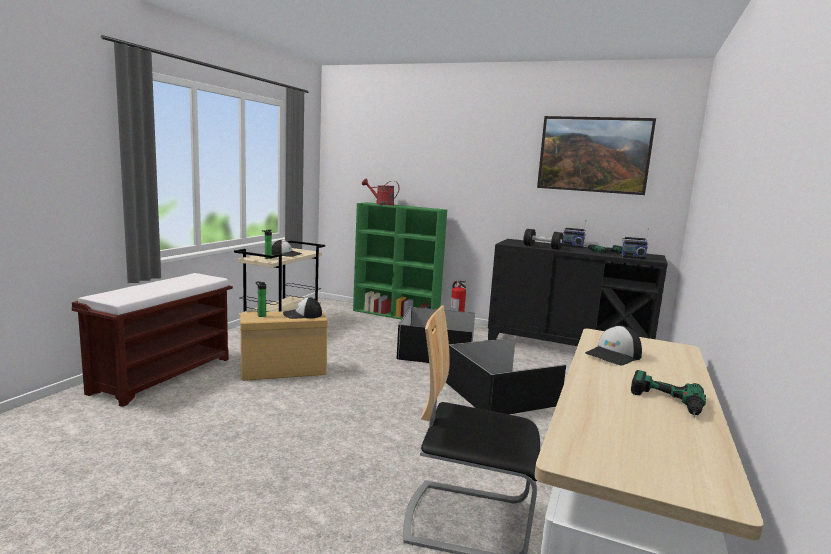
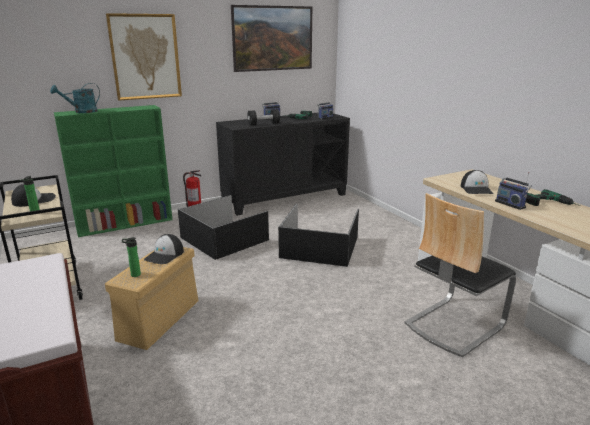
camera: 50 degrees left, 10 degrees up
red watering can [362,179,399,205] -> turquoise watering can [50,83,100,113]
none -> picture [106,13,182,101]
none -> radio [495,172,532,210]

